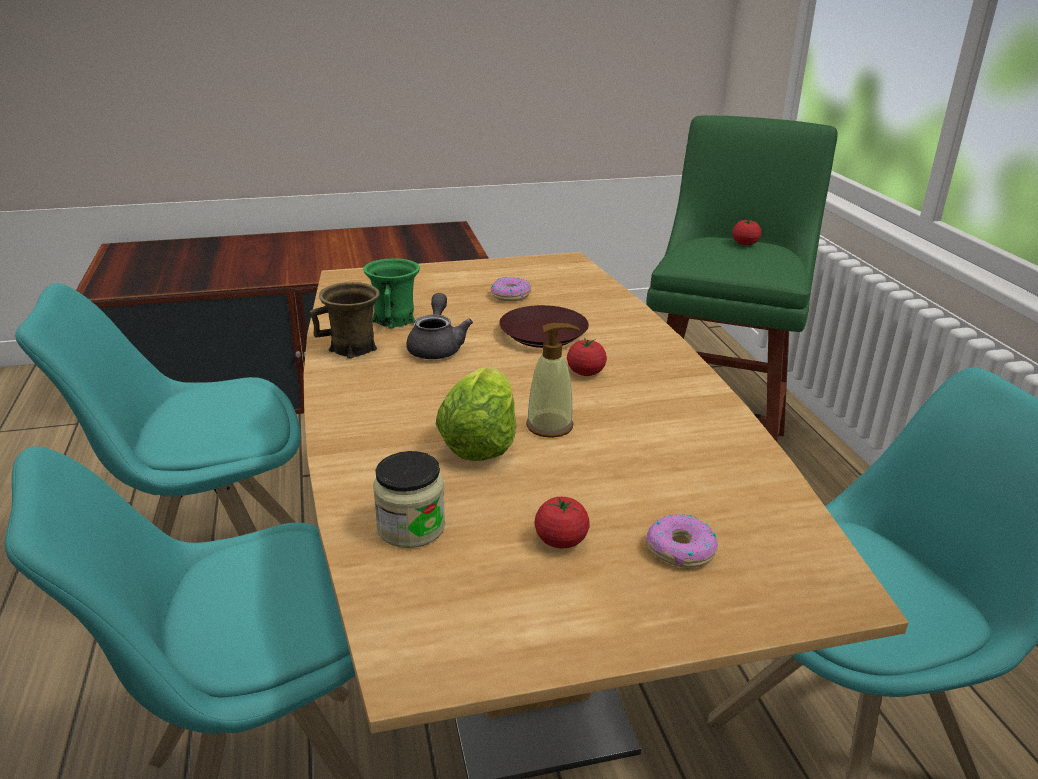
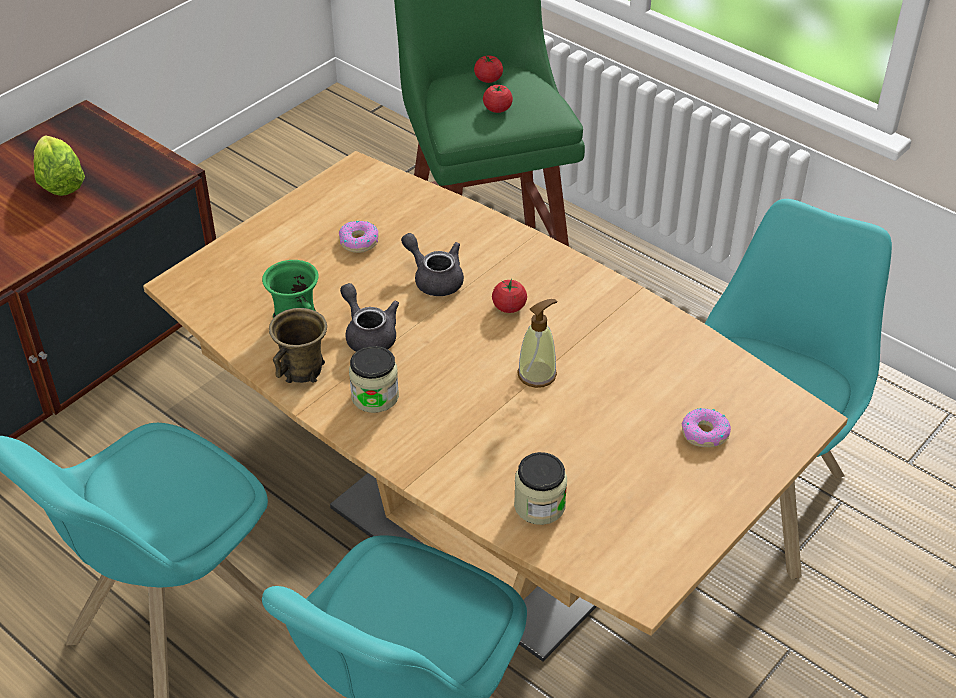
camera: 35 degrees left, 15 degrees up
lettuce [436,367,516,461] -> lettuce moved to [34,135,85,196]
brown plate [499,305,589,348] -> grey teapot [401,233,464,296]
tomato [535,497,590,548] -> tomato moved to [483,85,513,113]
none -> jar [349,346,399,413]

